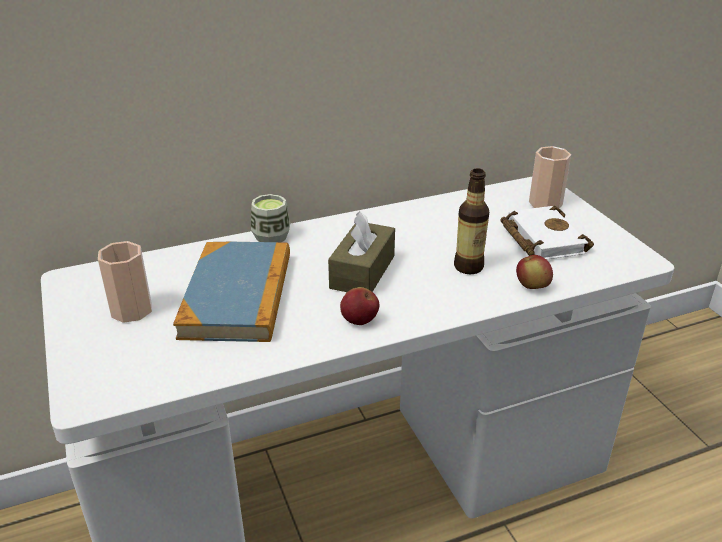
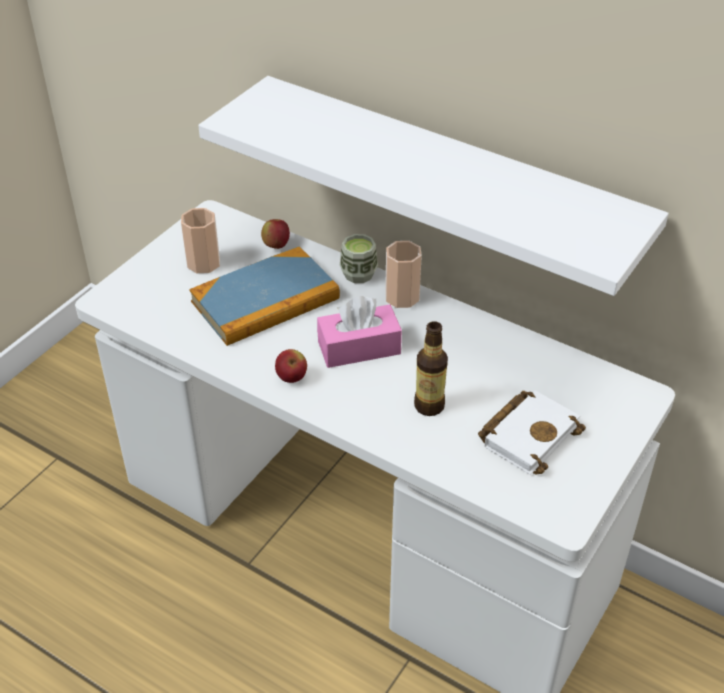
camera: 55 degrees right, 10 degrees up
brown tissue box [328,211,395,292] -> pink tissue box [317,296,402,368]
apple [516,255,553,289] -> apple moved to [261,219,290,249]
cup [529,146,571,209] -> cup moved to [385,241,422,308]
none -> white shelf [198,76,669,296]

